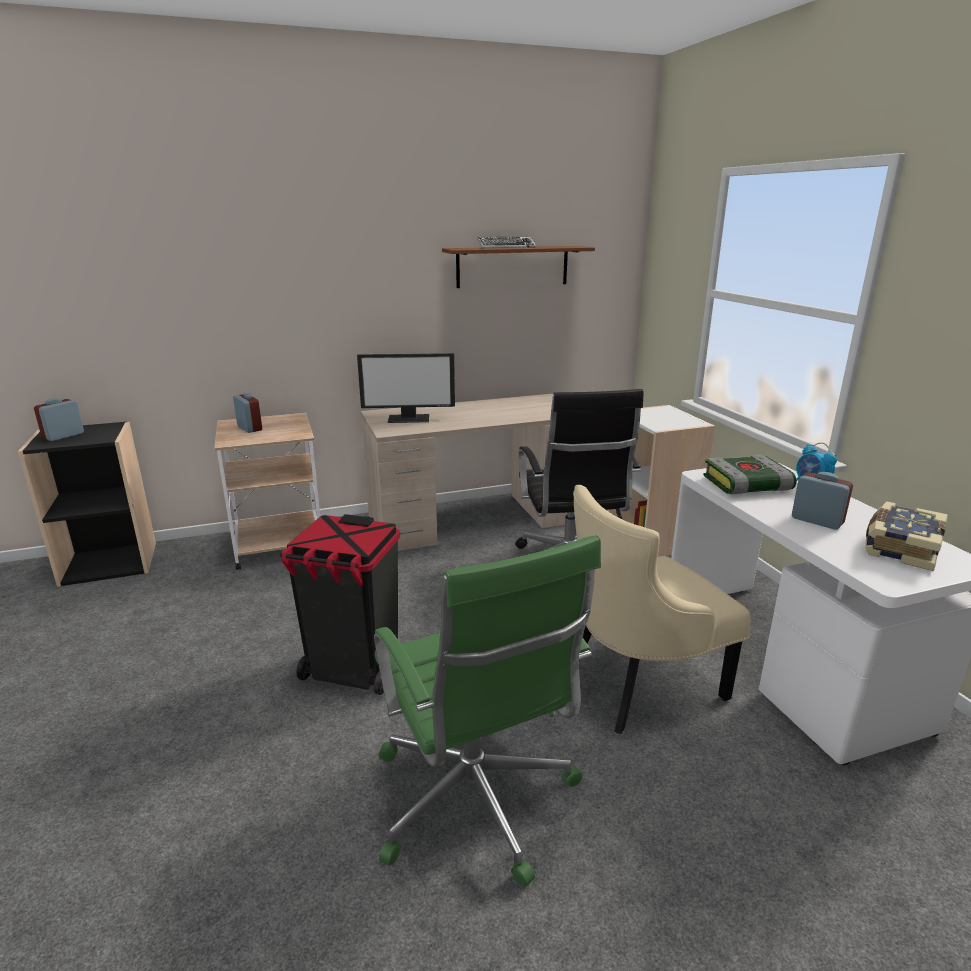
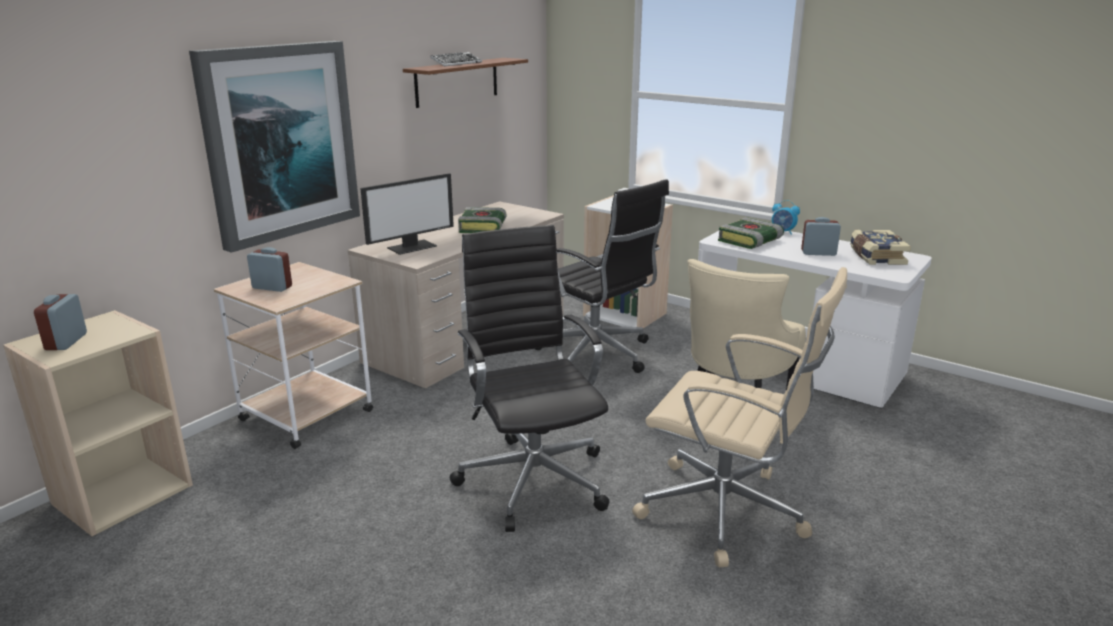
camera: 35 degrees left, 0 degrees up
black bookcase [18,421,156,587] -> beige bookcase [3,310,193,536]
black trash can [280,514,400,695] -> black office chair [450,225,610,532]
green office chair [374,535,601,887] -> beige office chair [632,267,847,567]
none -> picture [189,41,360,253]
none -> book [458,207,507,233]

